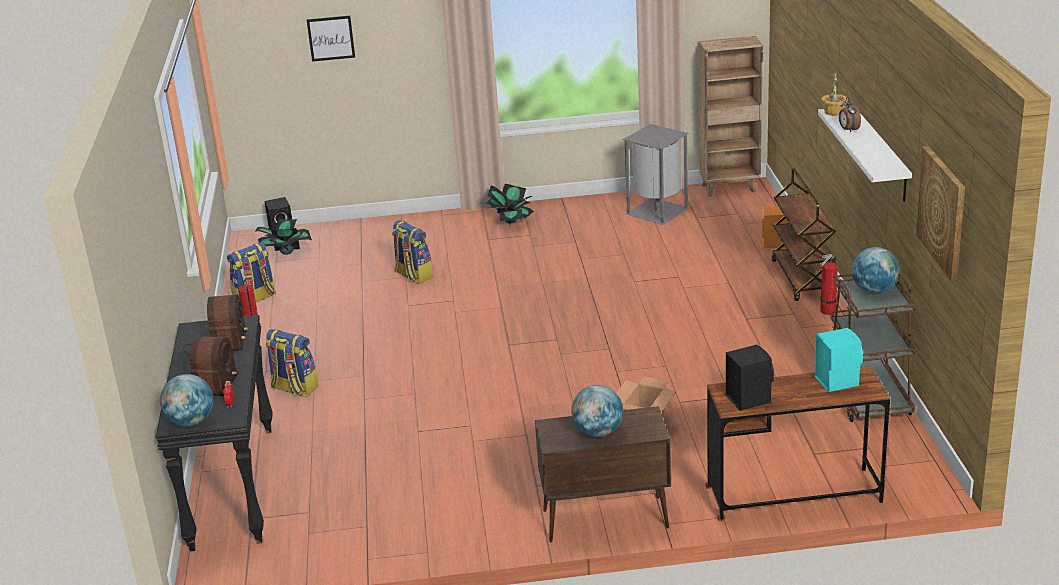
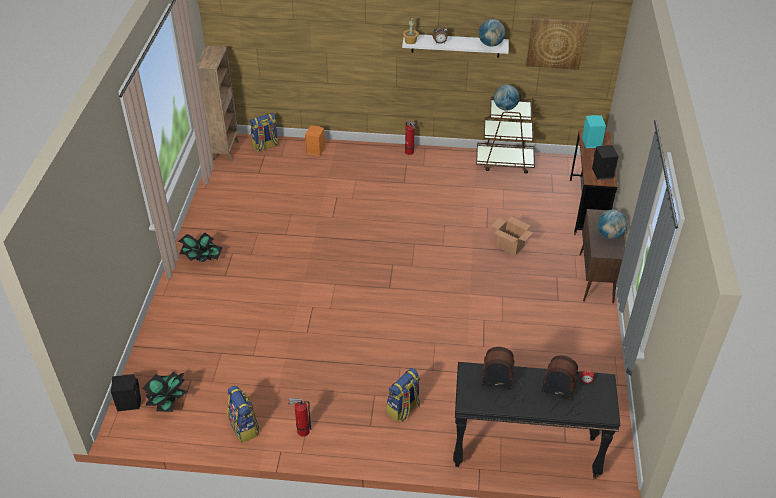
camera: 80 degrees left, 15 degrees up
globe [160,374,213,426] -> globe moved to [478,19,505,47]
picture [307,16,355,62] -> none
backpack [392,220,433,284] -> backpack moved to [250,113,279,152]
grey trash can [623,124,689,225] -> none
brown cart [772,168,836,301] -> none

